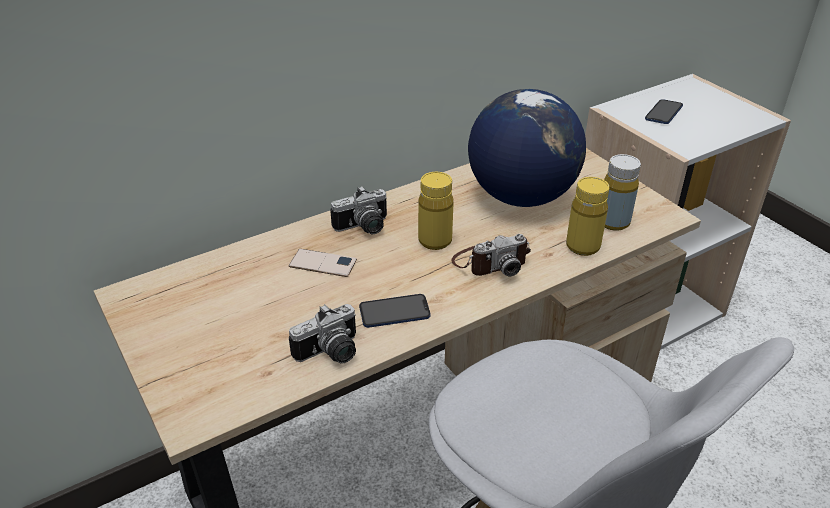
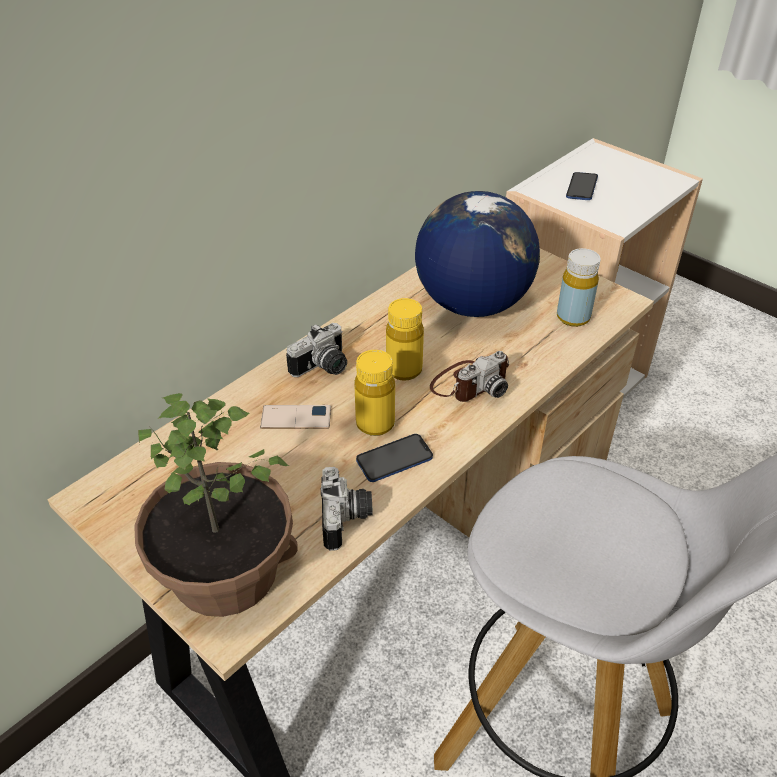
camera: 15 degrees left, 5 degrees up
camera [289,304,356,363] -> camera turned 45 degrees counterclockwise [321,467,373,551]
yellow bottle [566,177,609,256] -> yellow bottle moved to [354,350,395,436]
none -> potted plant [134,393,298,617]

